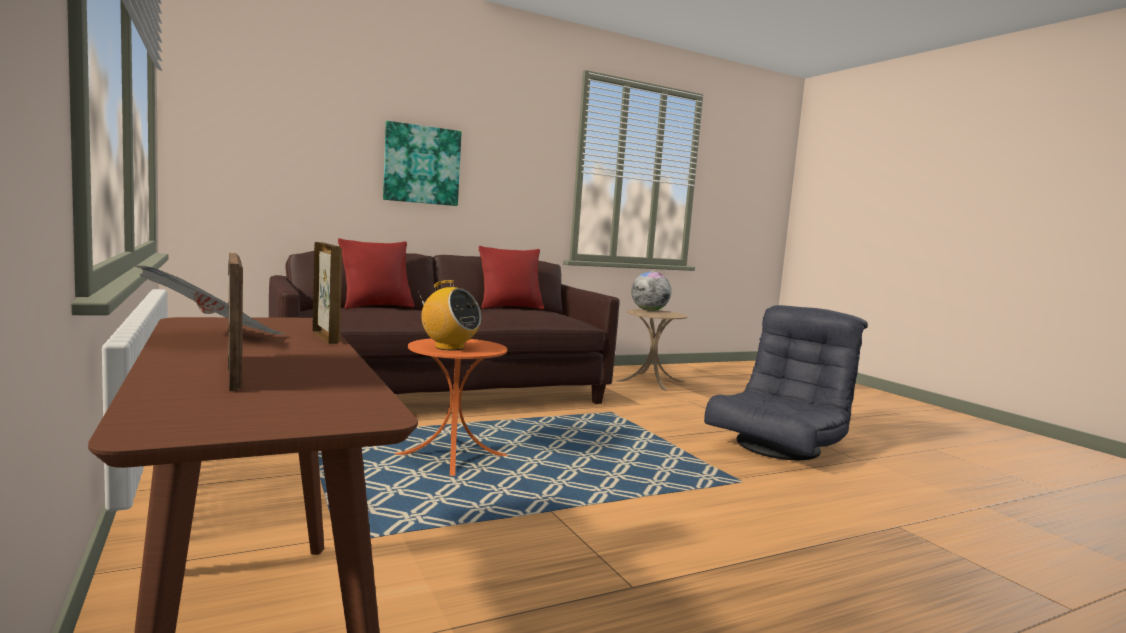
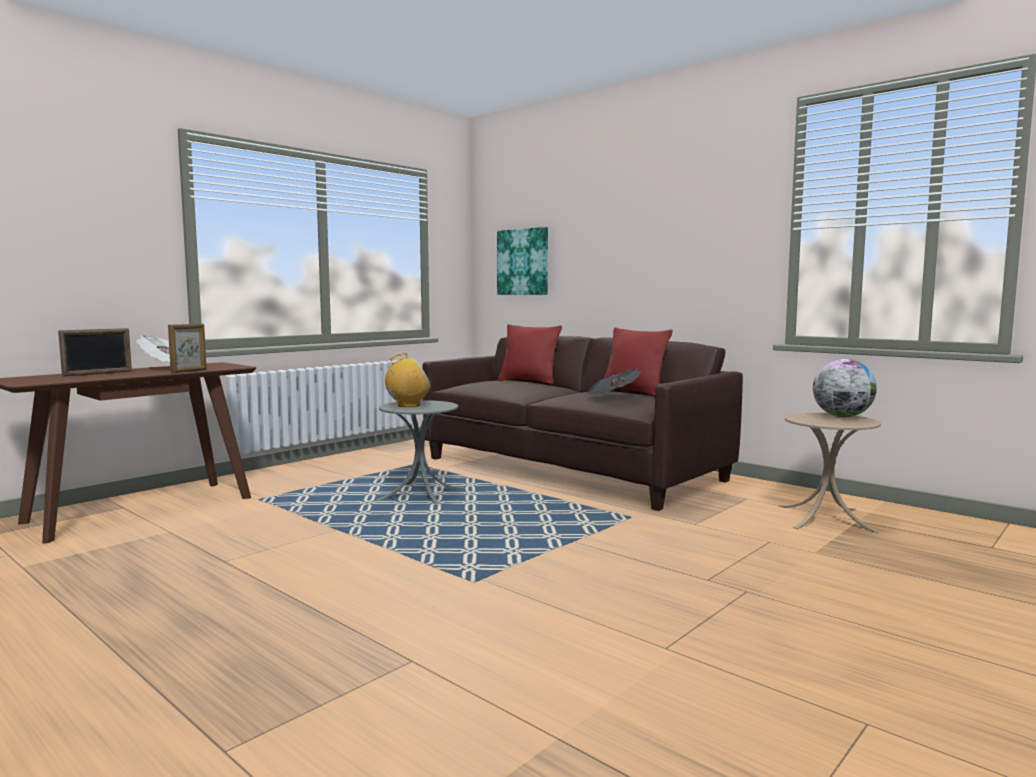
camera: 70 degrees right, 0 degrees up
picture [383,121,462,206] -> picture moved to [497,227,548,295]
orange side table [395,338,508,476] -> grey side table [377,400,463,505]
radio [417,280,482,350] -> radio turned 120 degrees counterclockwise [385,353,431,407]
grey armchair [704,305,868,460] -> none
none -> newspaper [586,369,642,395]

